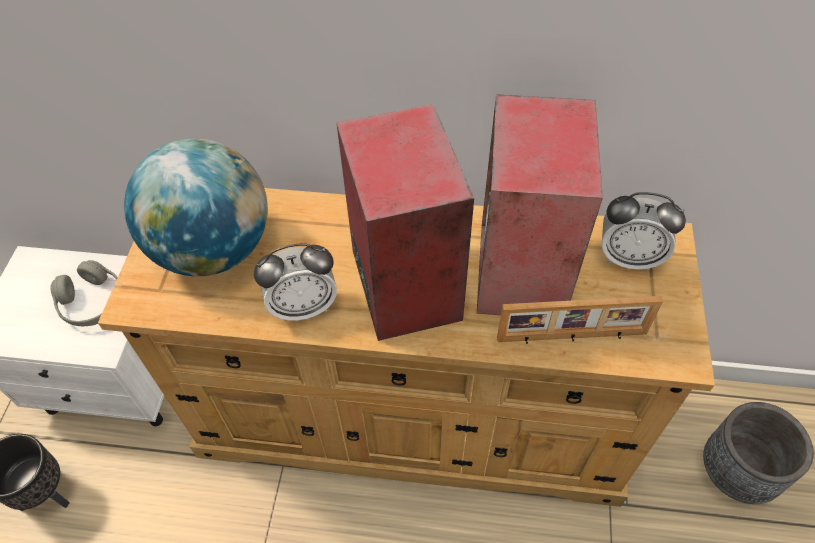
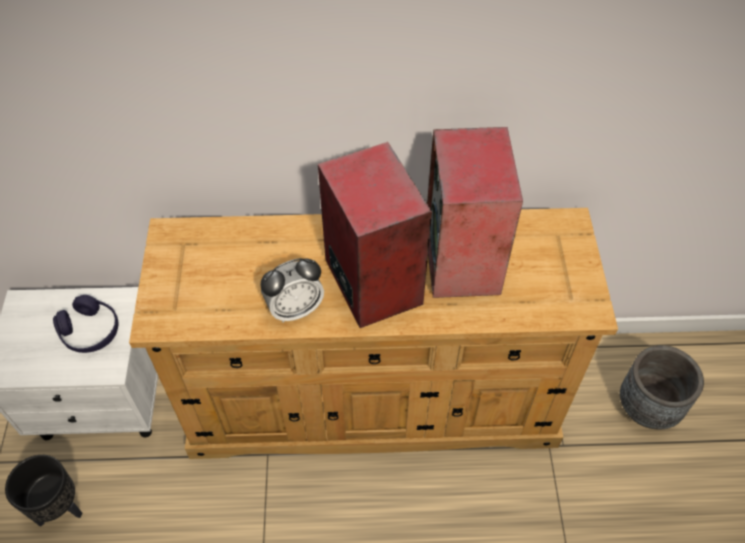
camera: 10 degrees left, 0 degrees up
grey headphones [50,260,118,326] -> purple headphones [53,295,118,353]
globe [124,139,268,276] -> none
picture frame [497,296,663,344] -> none
alarm clock [602,192,686,271] -> none

